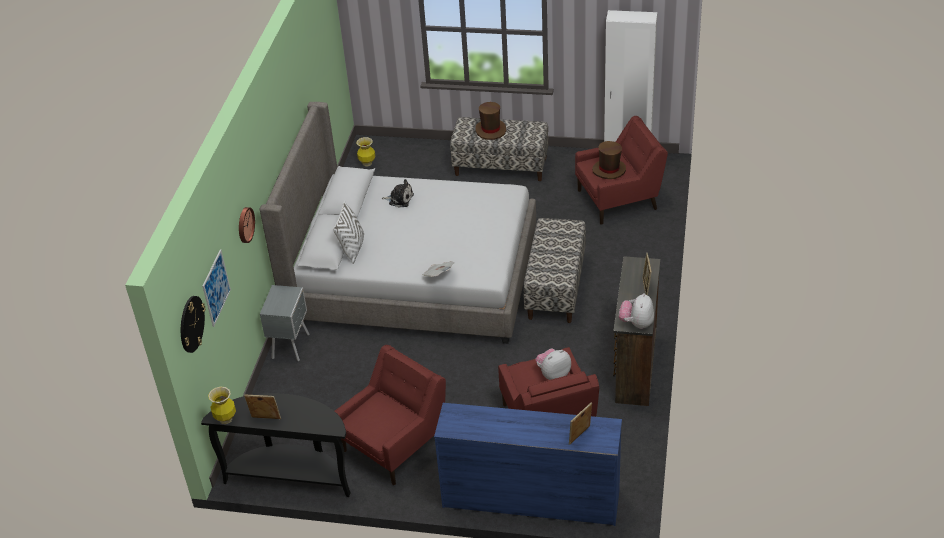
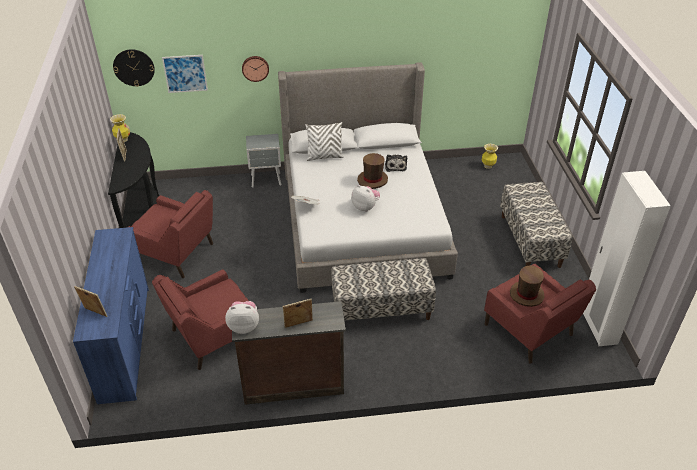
camera: 70 degrees right, 0 degrees up
brown hat [475,102,506,140] -> brown hat moved to [357,153,388,189]
plush toy [536,349,571,380] -> plush toy moved to [351,185,380,212]

